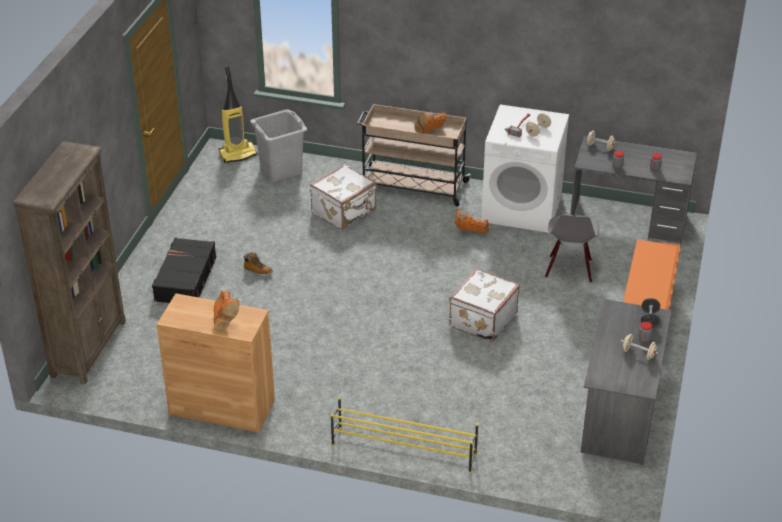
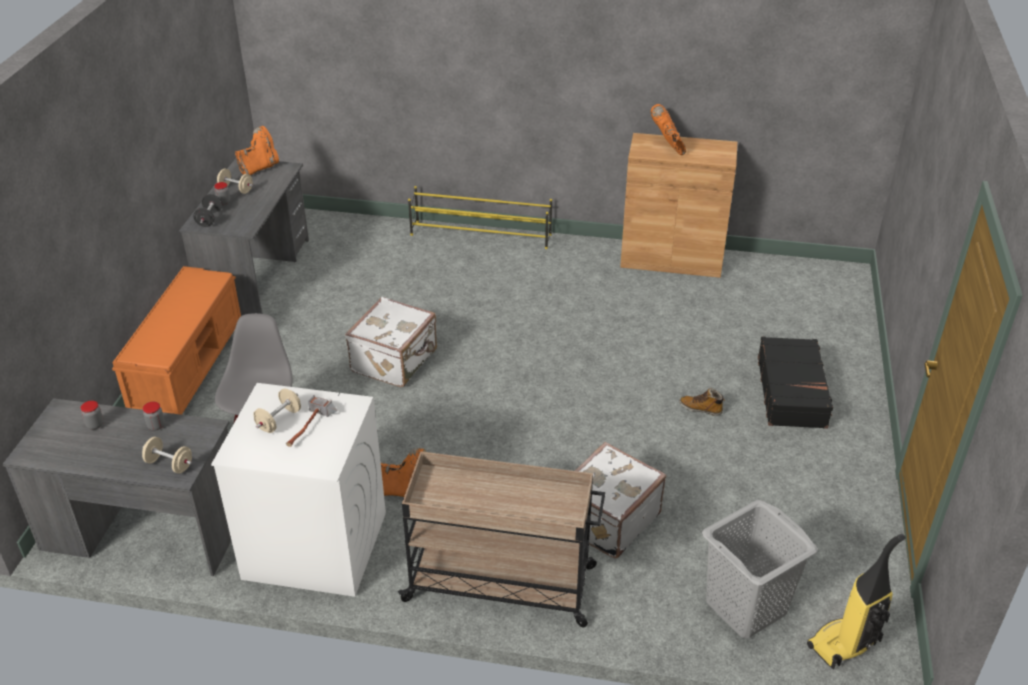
camera: 175 degrees right, 0 degrees up
brown bookcase [13,141,126,384] -> none
orange boot [414,111,447,133] -> orange boot moved to [235,126,279,176]

